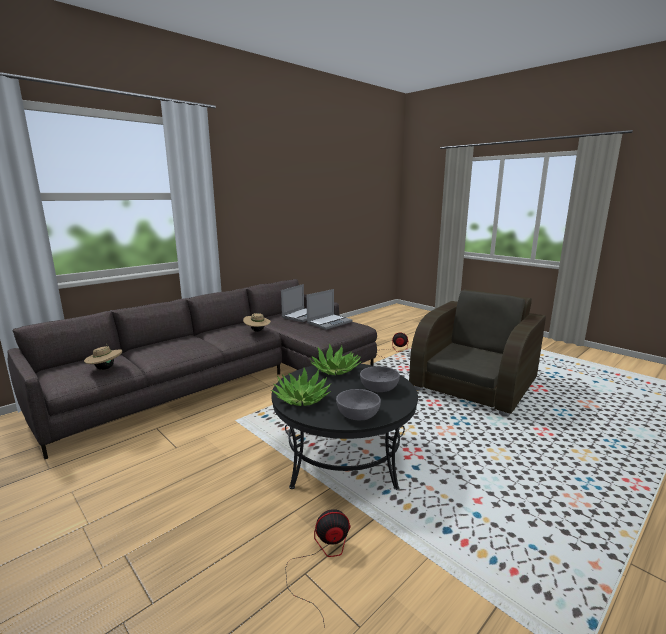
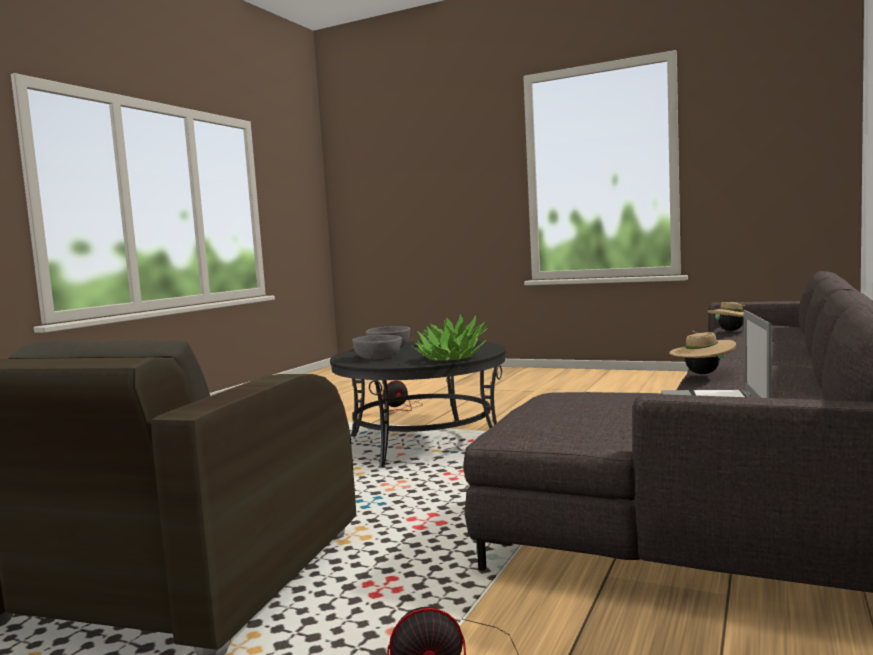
camera: 160 degrees right, 10 degrees down
laptop [307,289,353,330] -> none

